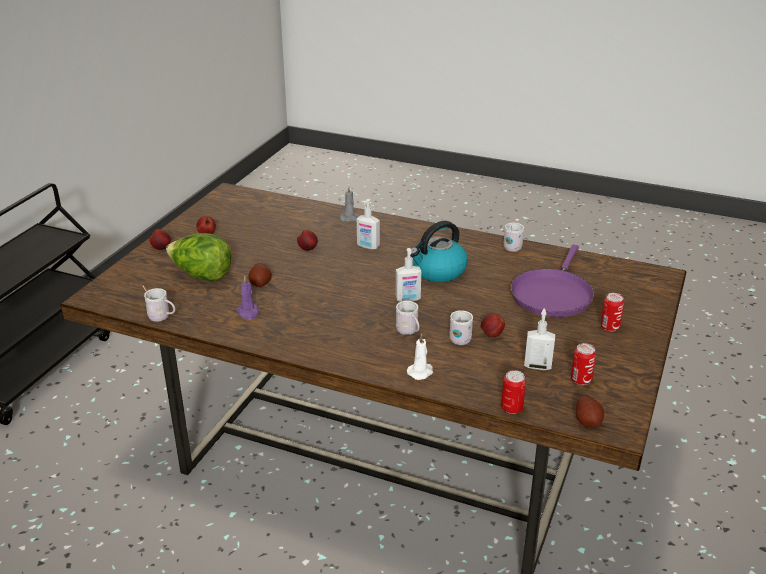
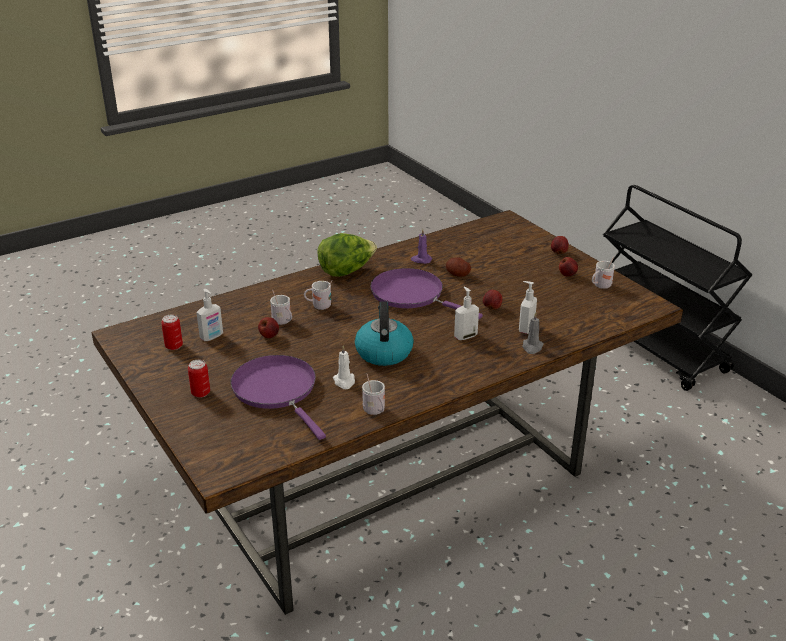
camera: 125 degrees right, 0 degrees up
white mug [143,286,175,322] -> white mug moved to [592,256,615,289]
lettuce [166,233,232,281] -> lettuce moved to [317,233,377,277]
soap dispenser [396,248,421,302] -> soap dispenser moved to [519,281,537,334]
white candle [407,333,433,380] -> white candle moved to [333,345,355,389]
can [501,370,526,414] -> none
potato [576,396,604,428] -> none
none -> purple frying pan [370,268,483,319]

